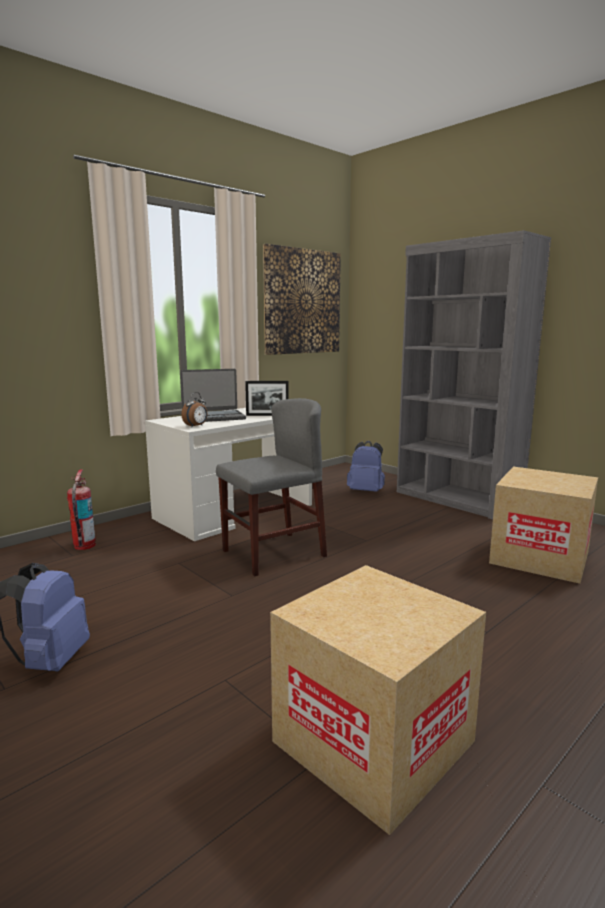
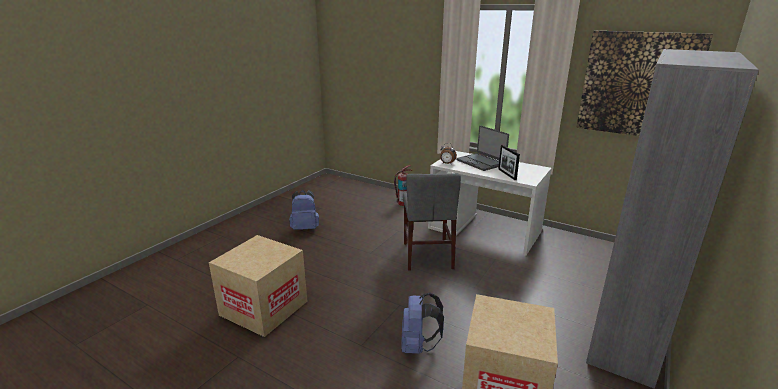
camera: 75 degrees right, 10 degrees up
grey chair [216,398,327,576] -> grey chair turned 45 degrees clockwise [403,173,461,271]
blue backpack [347,441,385,492] -> blue backpack moved to [401,292,444,354]

